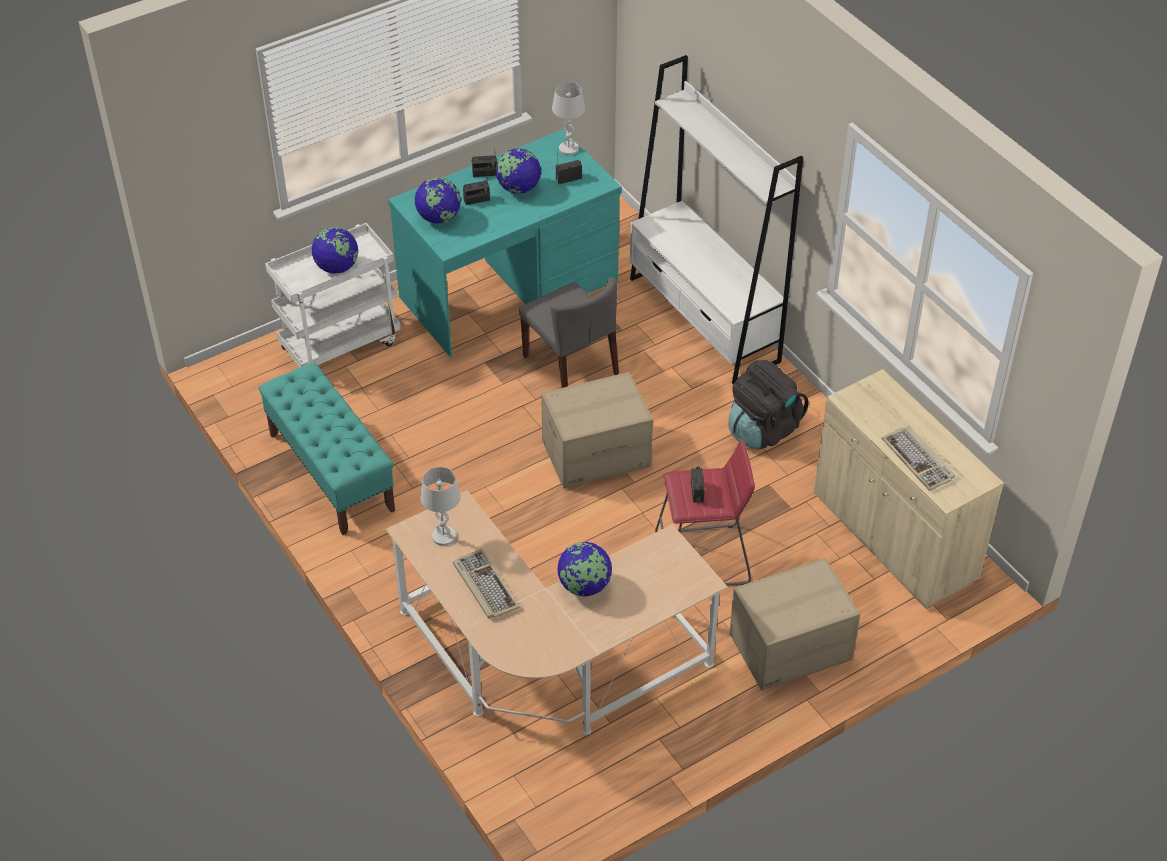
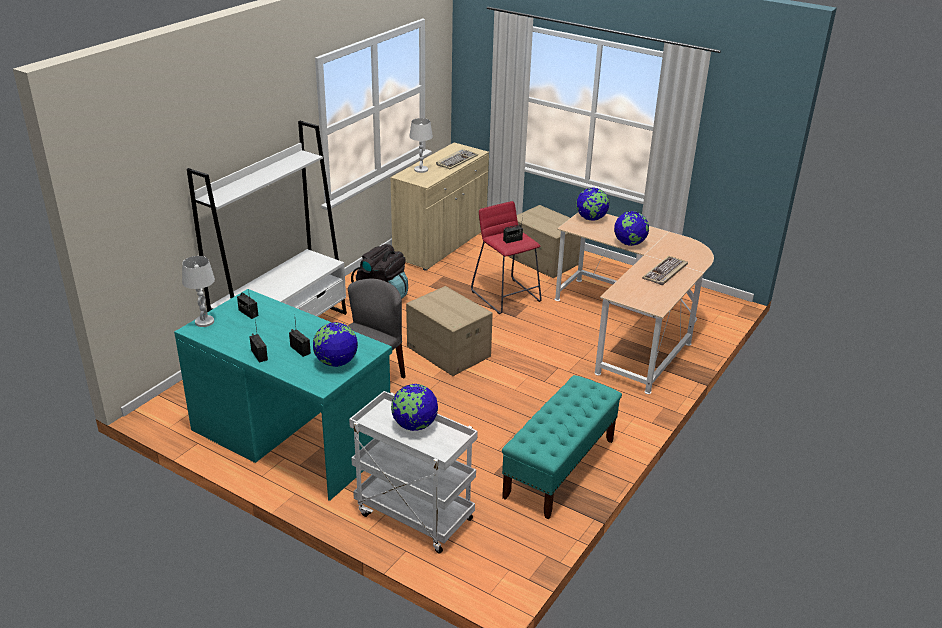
camera: 115 degrees left, 15 degrees down
white table lamp [420,467,461,546] -> white table lamp moved to [409,118,433,173]
globe [496,148,541,194] -> globe moved to [576,187,609,221]

